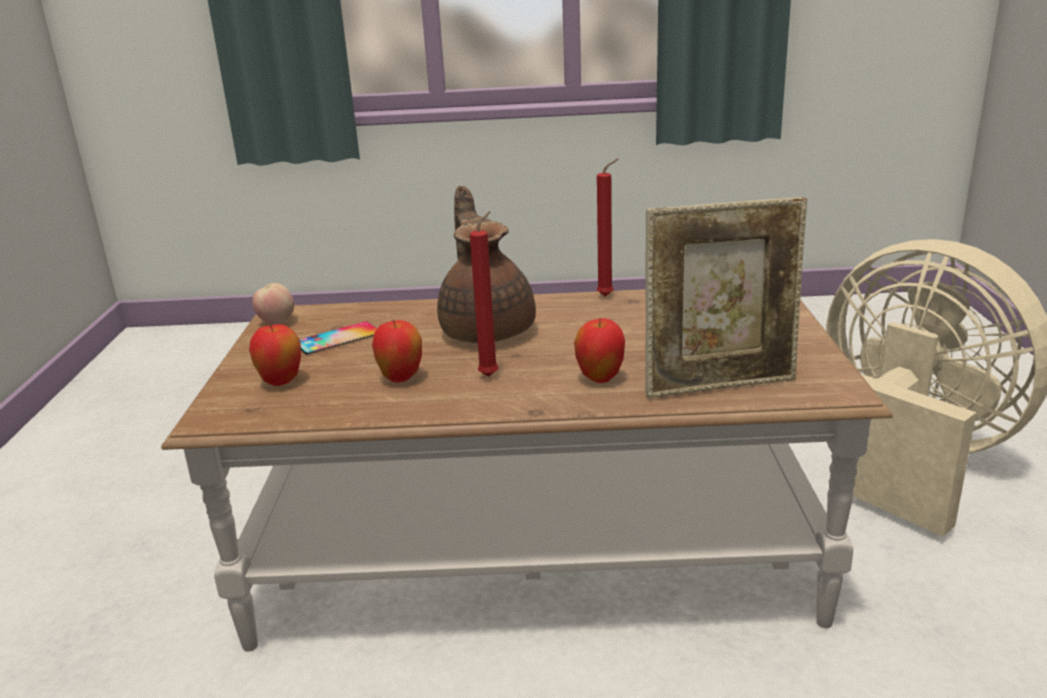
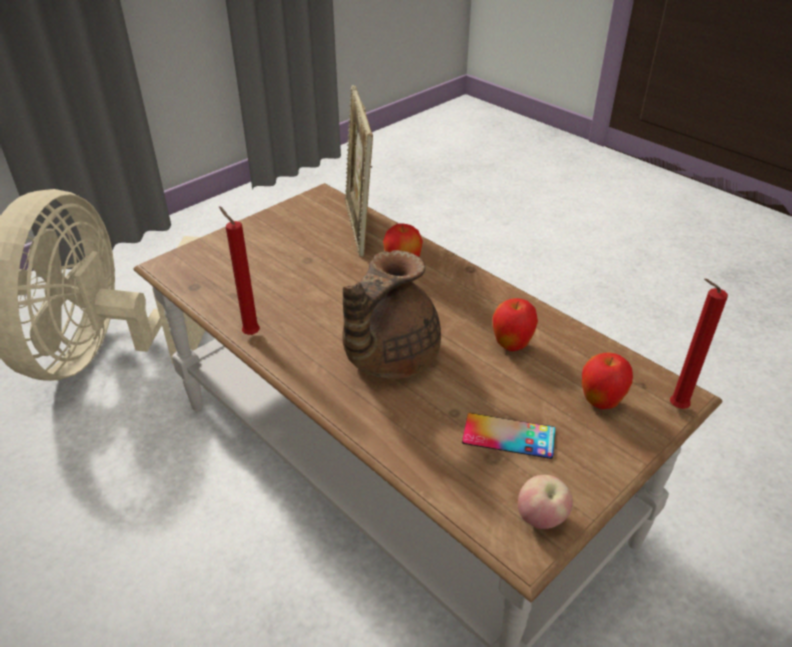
camera: 135 degrees left, 15 degrees up
red candle [470,211,498,377] -> red candle moved to [670,279,728,409]
picture frame [645,197,807,398] -> picture frame turned 135 degrees counterclockwise [344,85,373,256]

